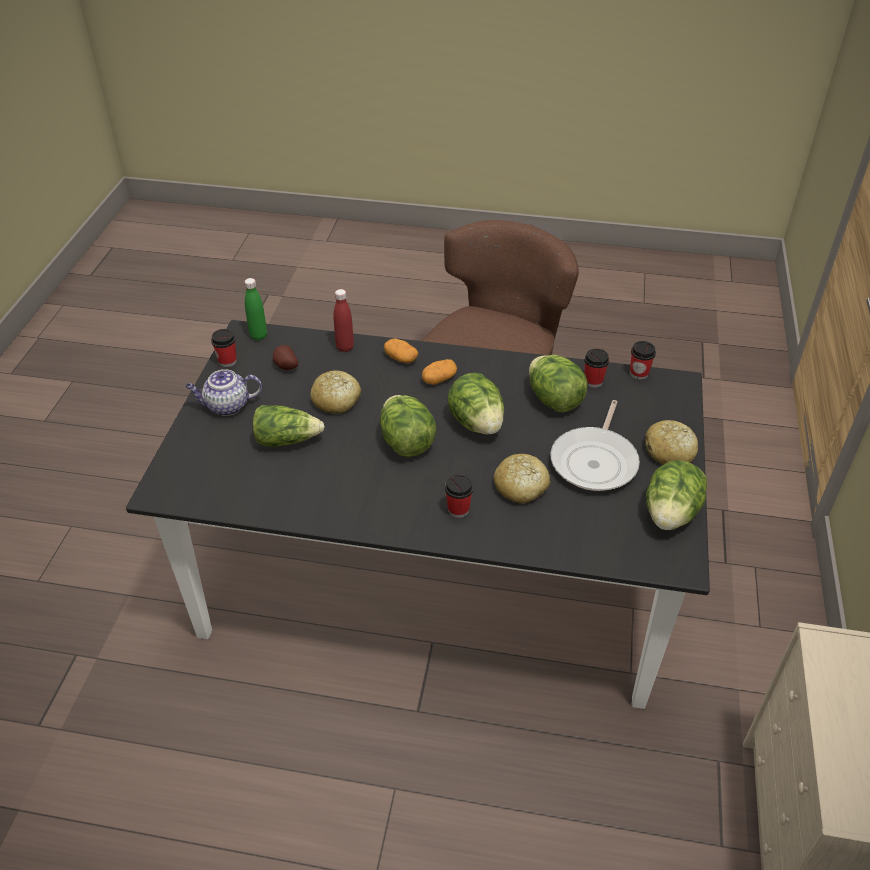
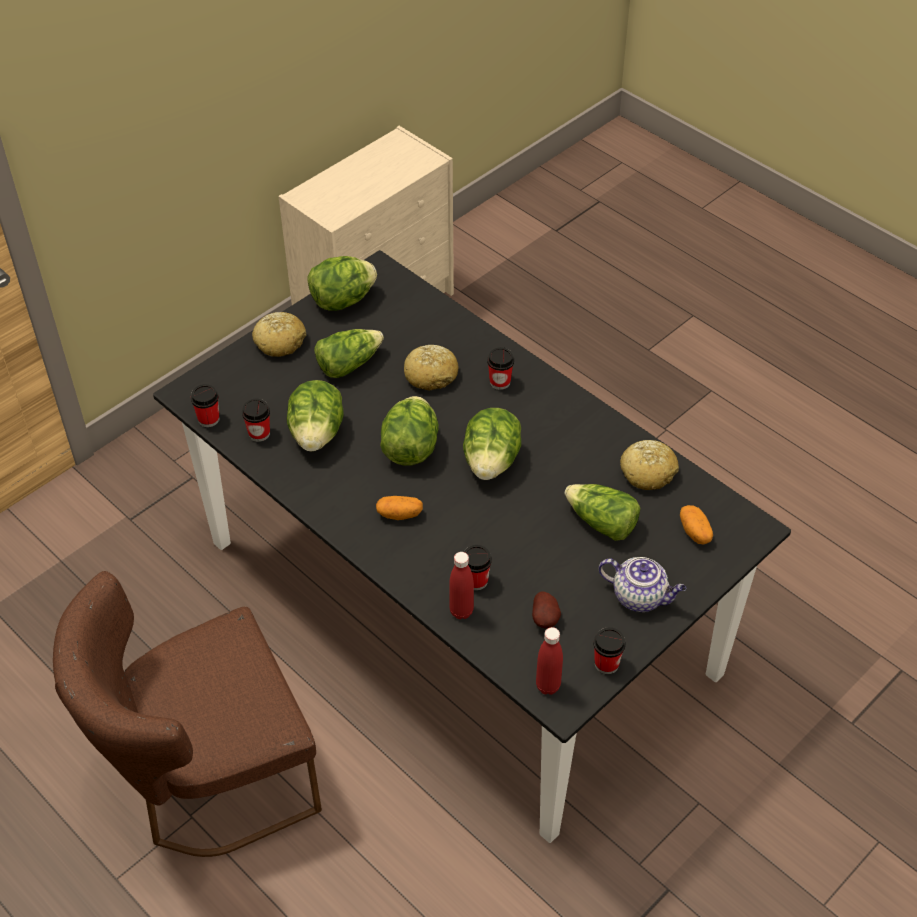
camera: 145 degrees left, 5 degrees up
green bottle [244,278,267,341] -> red bottle [536,627,563,695]
bread [311,370,361,414] -> bread moved to [620,440,679,490]
potato [384,338,418,363] -> potato moved to [680,505,713,545]
frying pan [550,400,640,491] -> lettuce [314,329,384,378]
none -> cup [464,545,492,591]

